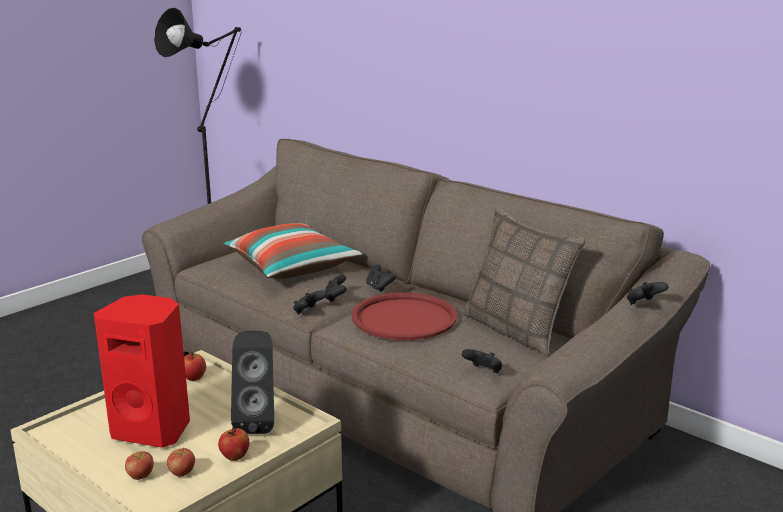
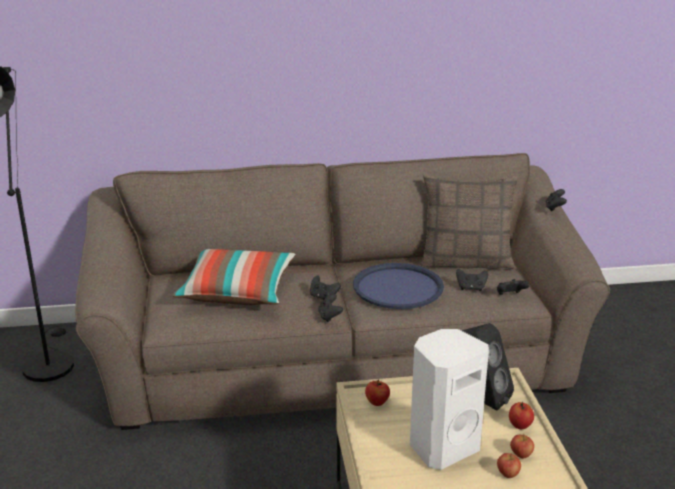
camera: 50 degrees left, 5 degrees up
red speaker [94,294,190,448] -> white speaker [410,329,489,470]
red tray [352,292,457,340] -> blue tray [353,263,444,309]
black game controller [366,265,396,292] -> black game controller moved to [456,269,488,291]

